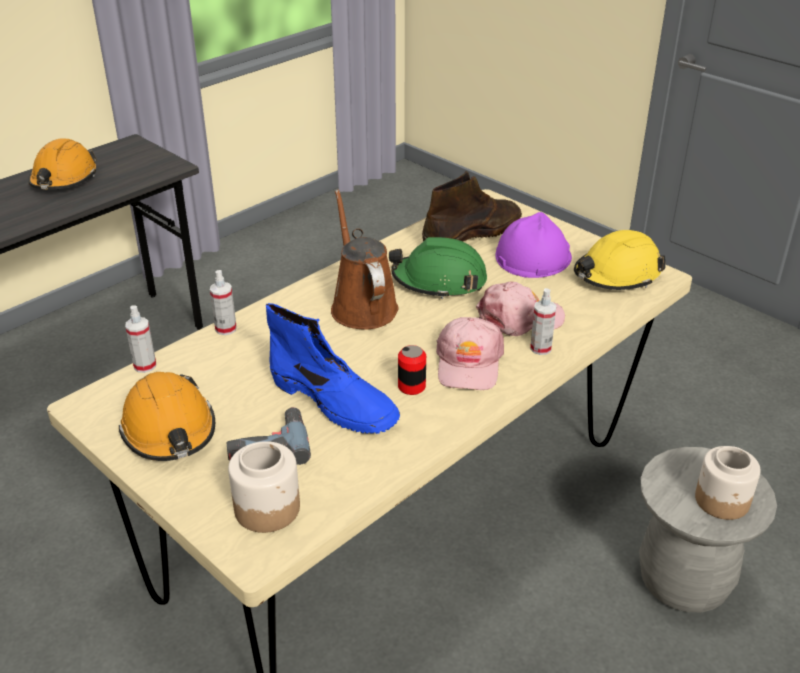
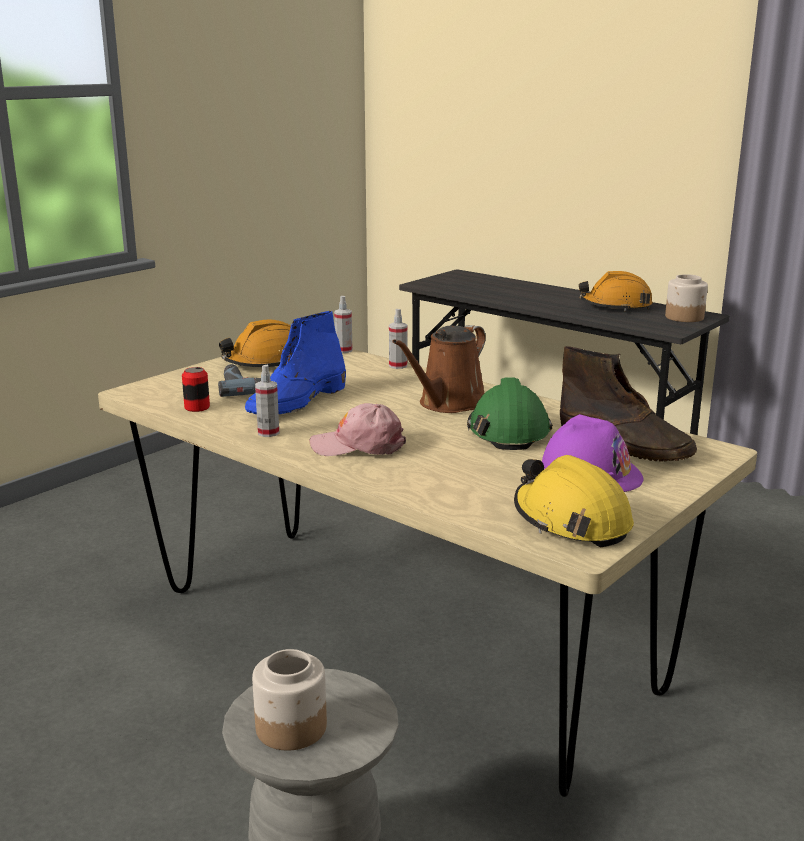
camera: 85 degrees right, 15 degrees down
jar [228,441,300,533] -> jar moved to [665,274,708,322]
brown watering can [331,190,398,330] -> brown watering can turned 150 degrees clockwise [393,325,486,413]
can [398,345,426,395] -> can moved to [182,367,210,412]
pink cap [476,282,565,336] -> none
spray bottle [530,288,556,355] -> spray bottle moved to [255,365,279,437]

